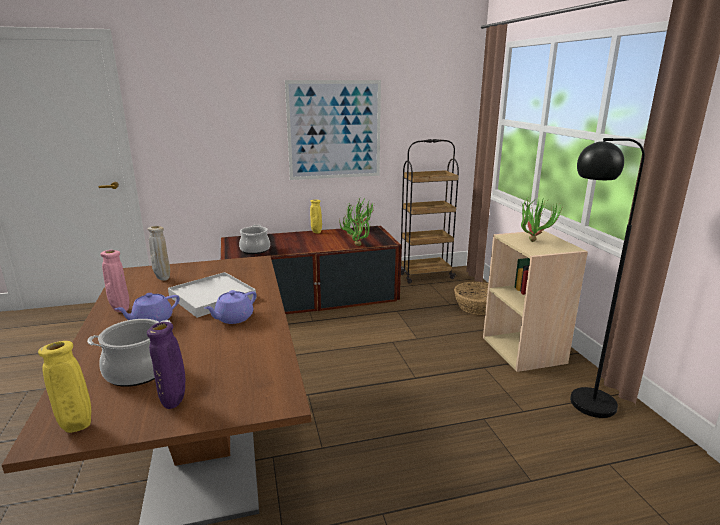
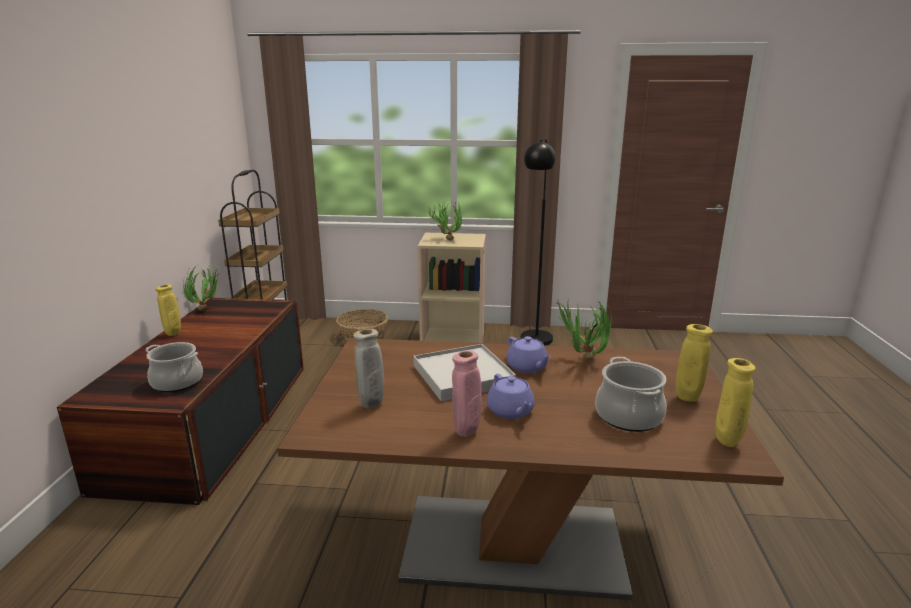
camera: 70 degrees left, 0 degrees up
purple vase [147,322,185,409] -> yellow vase [676,324,713,402]
picture [285,80,381,180] -> none
potted plant [339,212,370,246] -> potted plant moved to [556,299,612,361]

